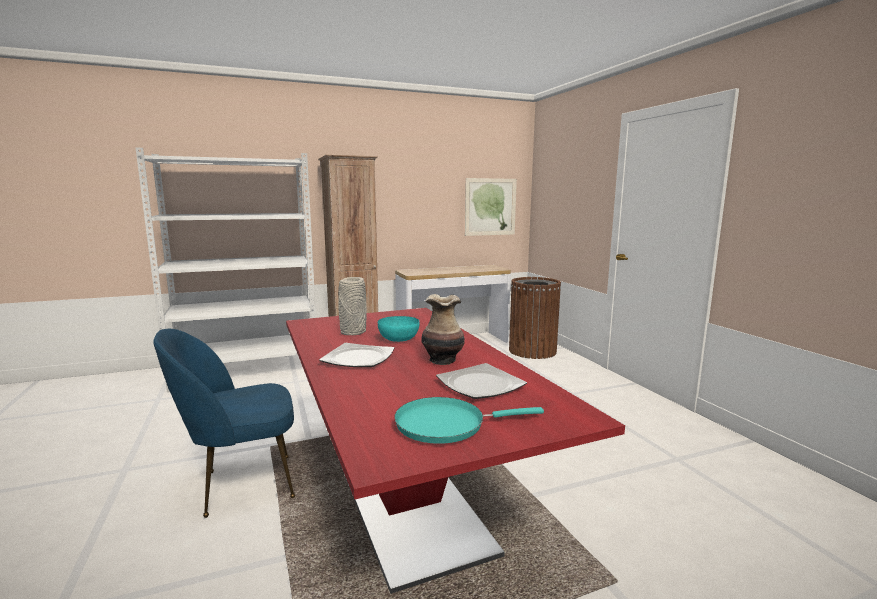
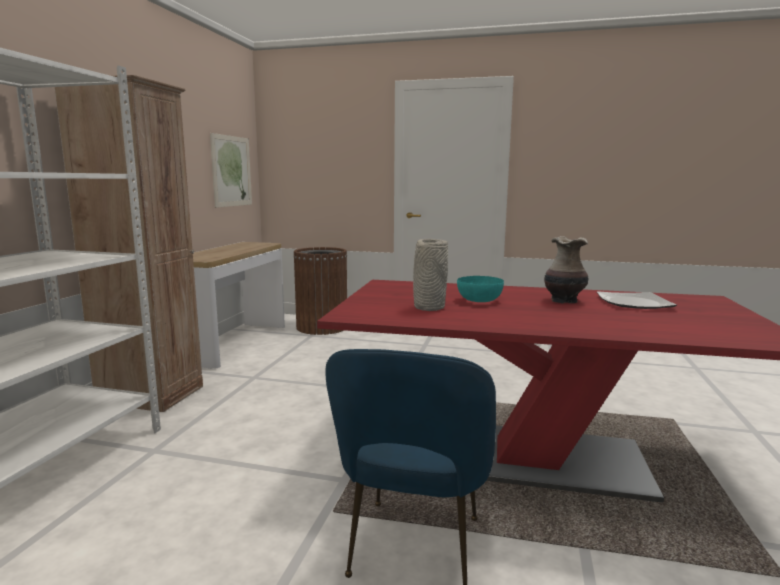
camera: 55 degrees left, 0 degrees up
plate [319,343,395,367] -> none
turquoise frying pan [394,397,544,444] -> none

